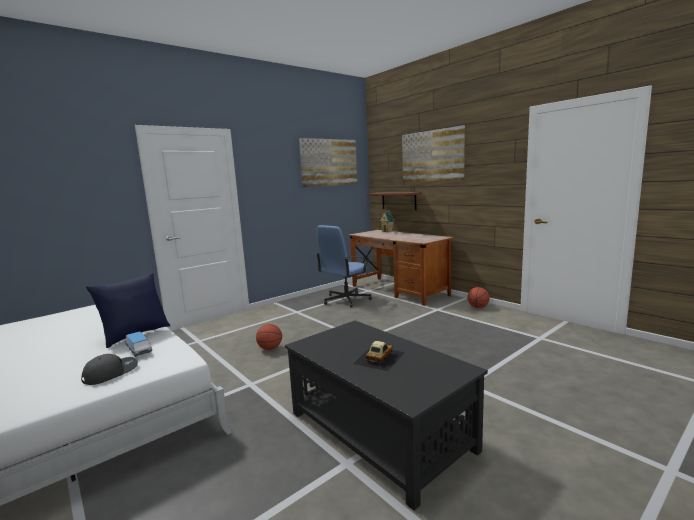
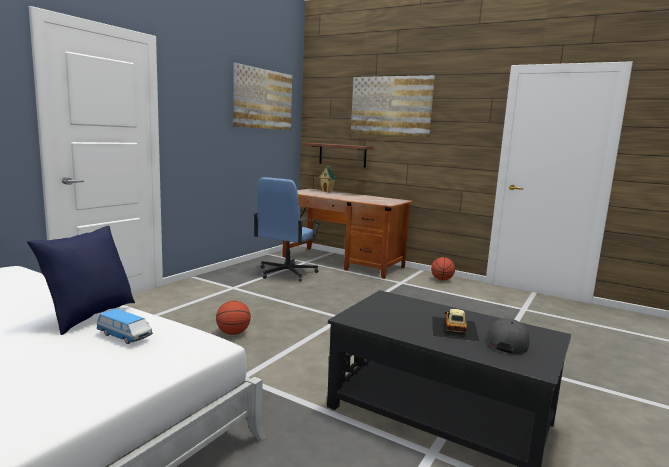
camera: 20 degrees left, 0 degrees up
grey cap [81,354,138,385] -> grey cap moved to [487,318,530,354]

